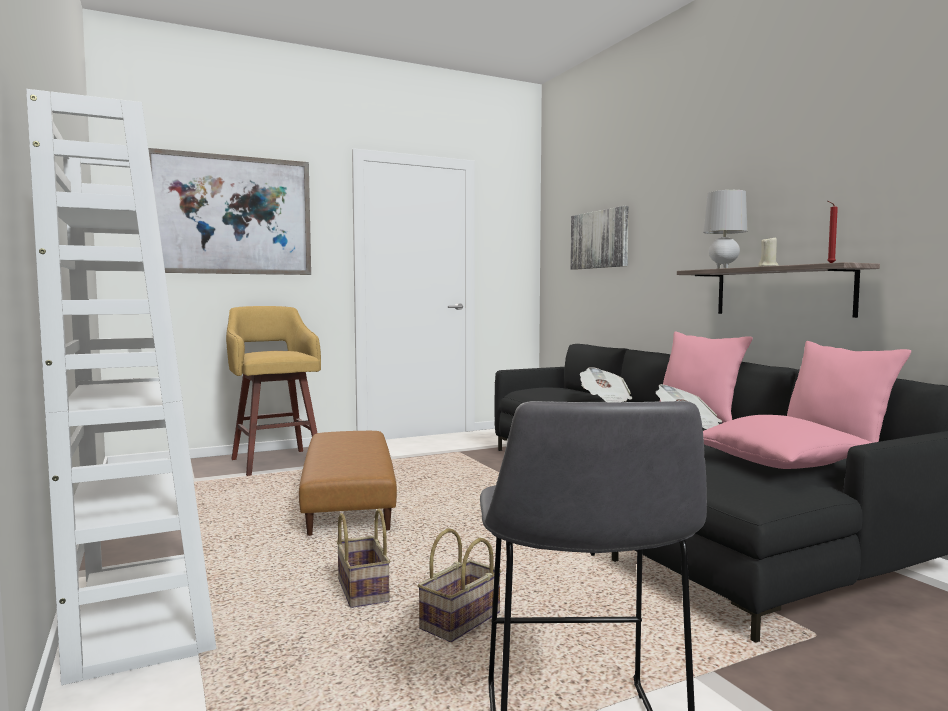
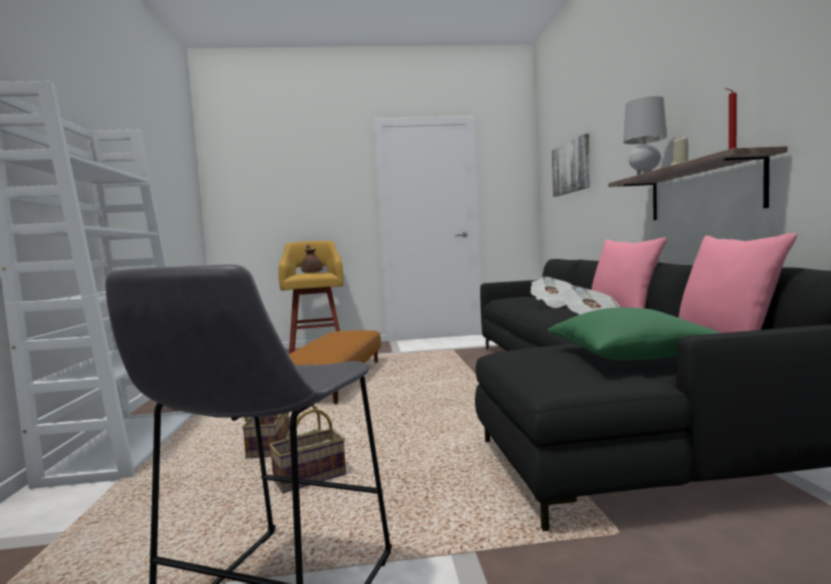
camera: 20 degrees right, 0 degrees up
picture [148,148,311,275] -> none
pink pillow [703,415,872,469] -> green pillow [548,307,720,360]
none -> brown teapot [301,245,323,273]

